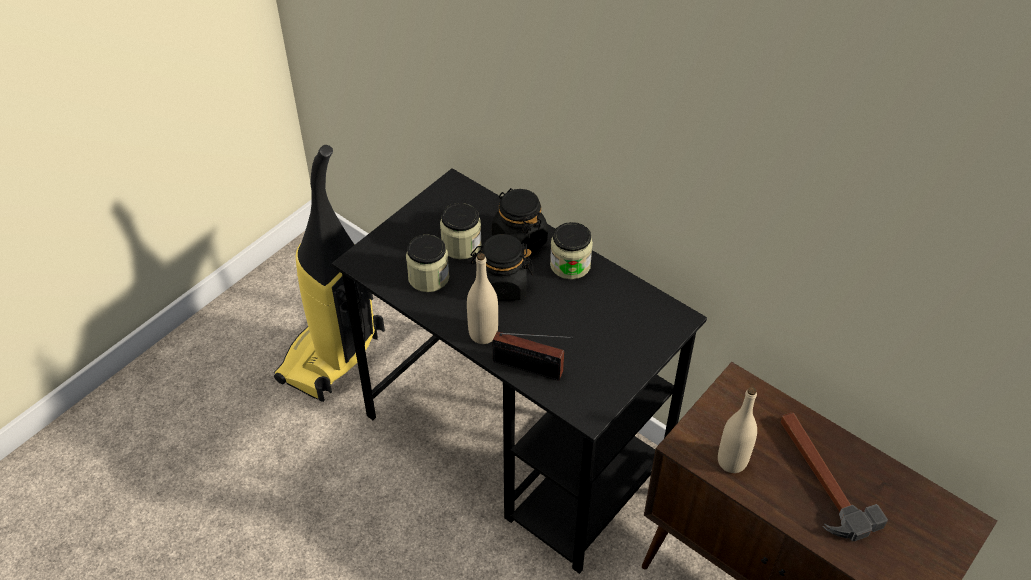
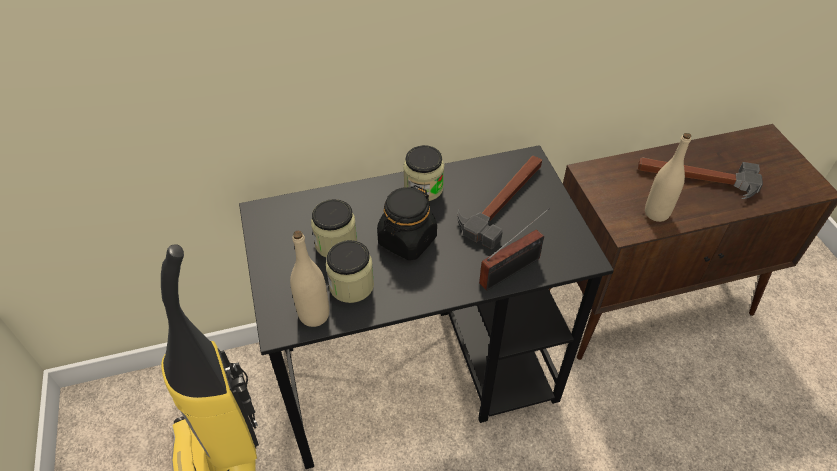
camera: 55 degrees left, 0 degrees up
beige bottle [467,253,498,344] -> beige bottle moved to [290,231,329,327]
black jar [492,188,548,251] -> none
none -> hammer [458,155,542,249]

